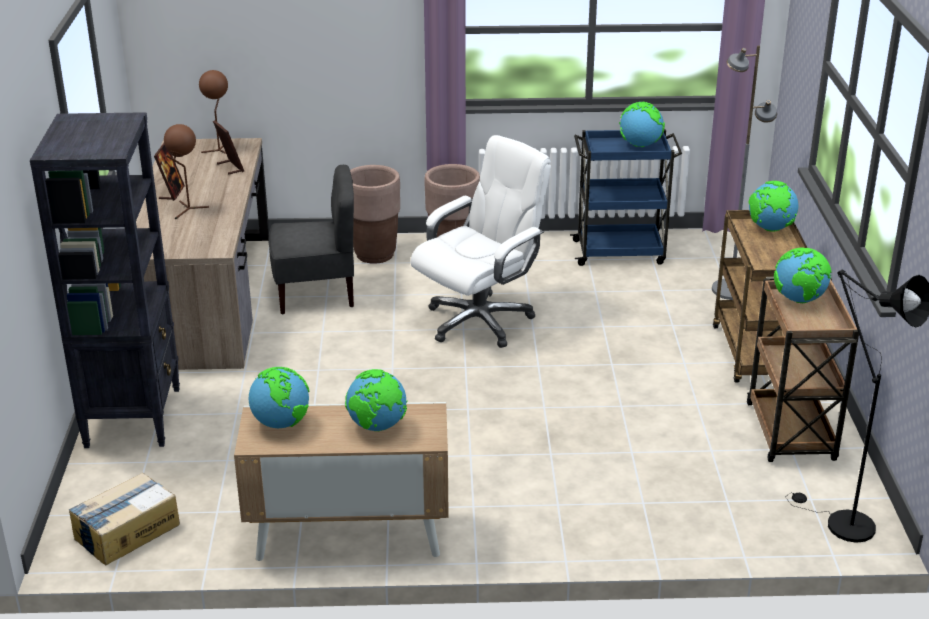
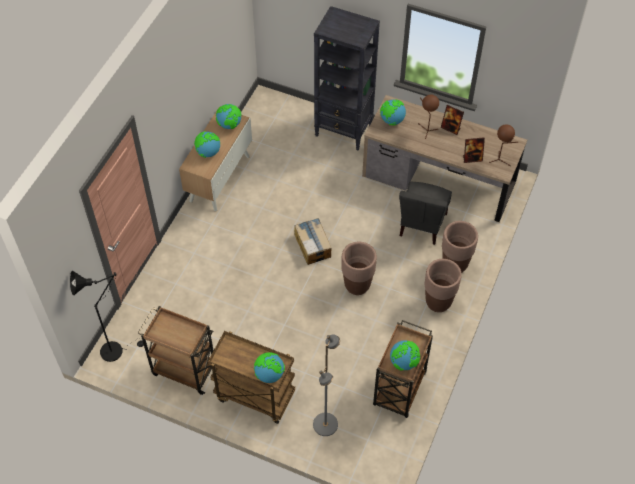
camera: 115 degrees right, 25 degrees up
cardboard box [68,473,180,565] -> cardboard box moved to [294,218,331,265]
white office chair [411,135,551,348] -> brown planter [341,242,377,295]
blue cart [570,129,682,266] -> brown cart [373,320,433,418]
globe [774,247,831,303] -> globe moved to [380,100,406,126]

